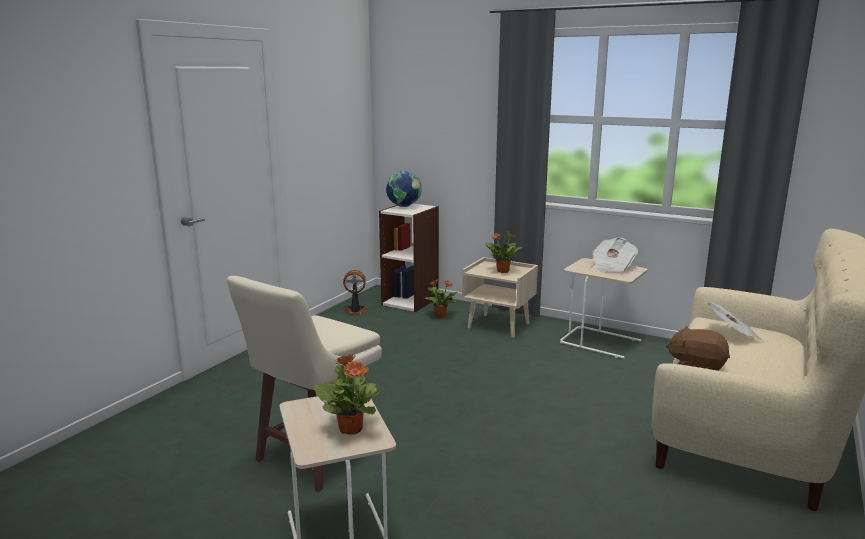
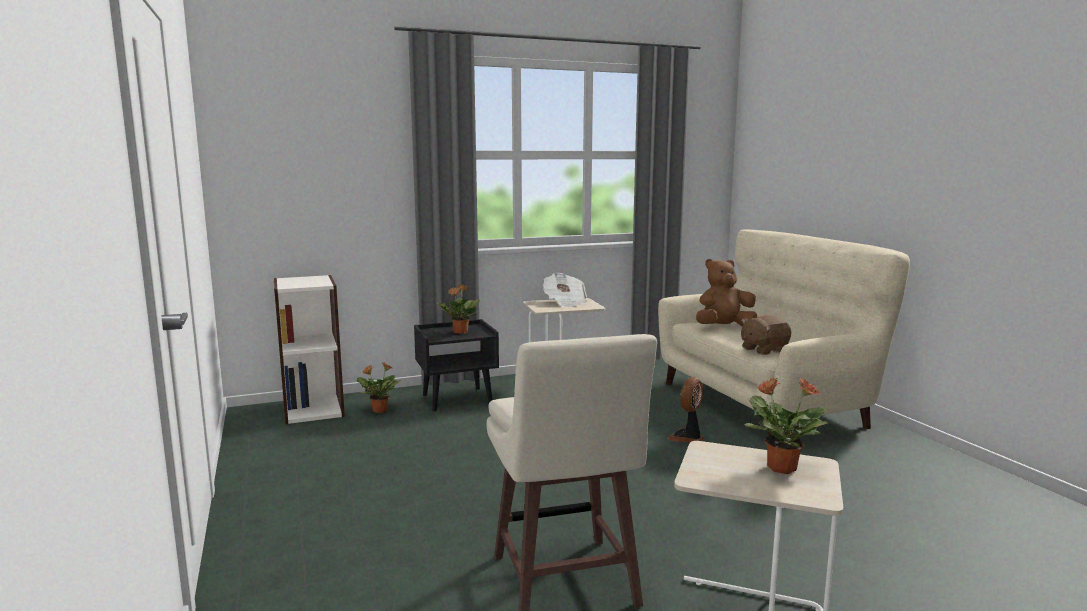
camera: 50 degrees left, 5 degrees down
fan [343,270,368,314] -> fan moved to [668,377,704,442]
globe [386,171,422,207] -> none
beige nightstand [462,257,538,338] -> black nightstand [414,319,499,411]
newspaper [705,302,765,342] -> brown plush toy [696,259,757,326]

